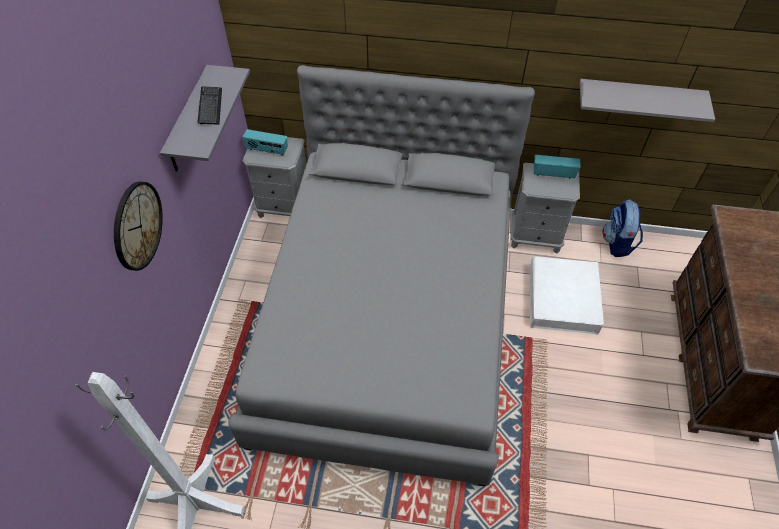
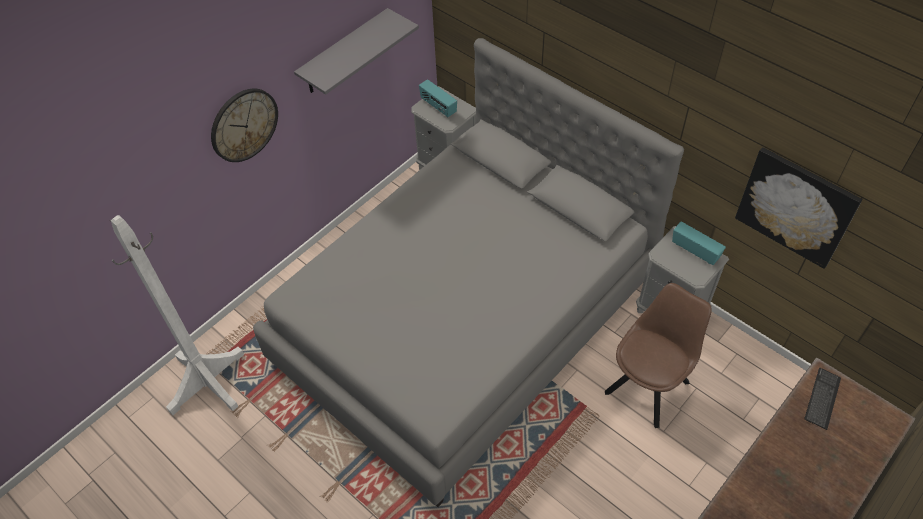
camera: 35 degrees right, 0 degrees up
keyboard [198,86,222,125] -> keyboard moved to [805,368,841,430]
white storage box [529,256,604,334] -> brown chair [605,283,712,428]
grey shelf [580,79,715,122] -> picture [735,147,862,269]
backpack [602,200,643,257] -> none

